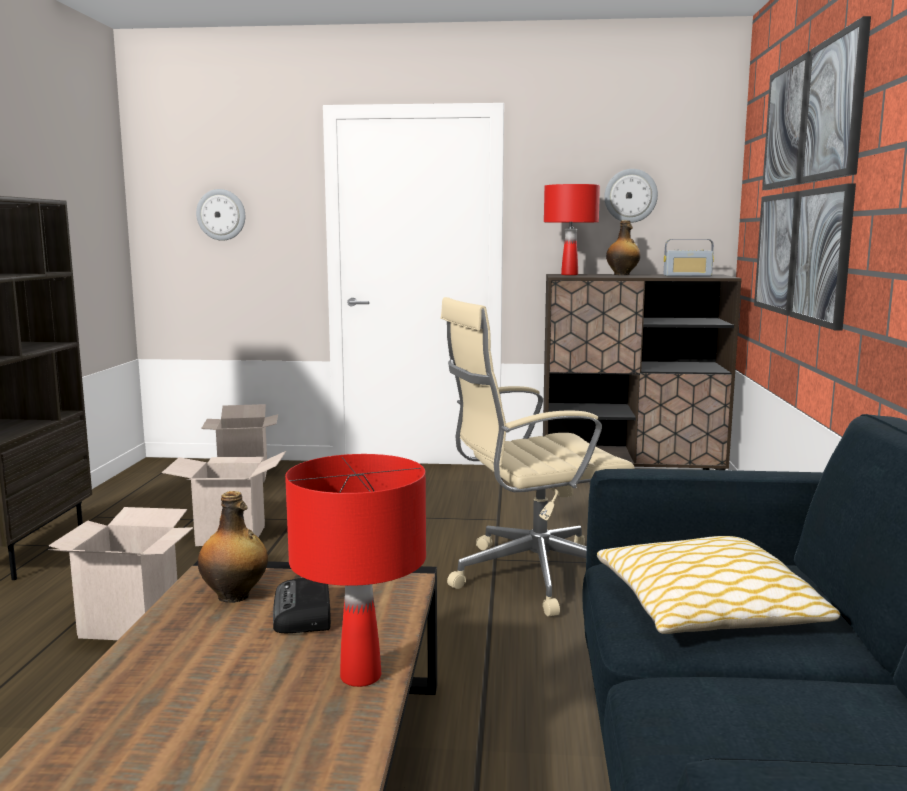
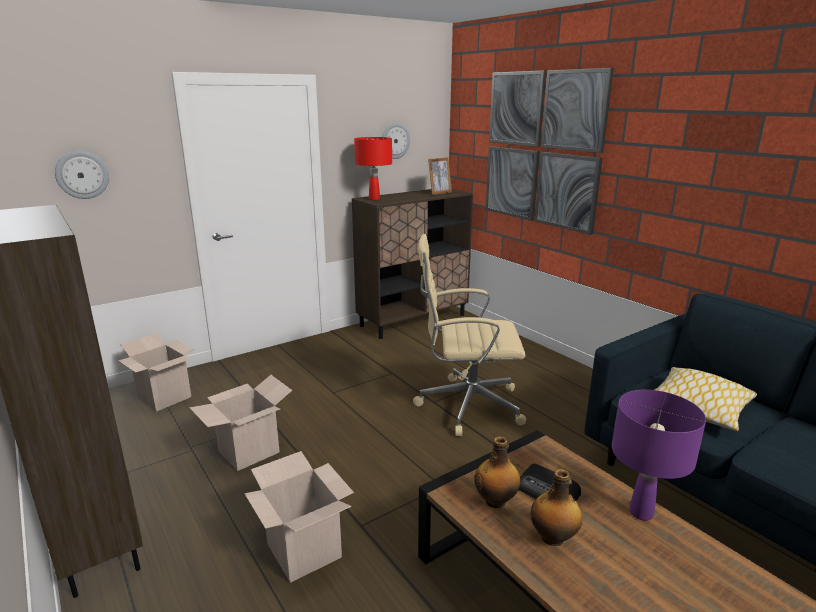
camera: 40 degrees left, 10 degrees up
red table lamp [285,454,426,687] -> purple table lamp [612,390,706,521]
beige office chair [441,297,635,617] -> beige office chair turned 60 degrees clockwise [413,234,526,436]
bottle [606,220,641,275] -> bottle moved to [531,469,582,546]
radio [664,239,714,276] -> picture frame [428,157,452,195]

